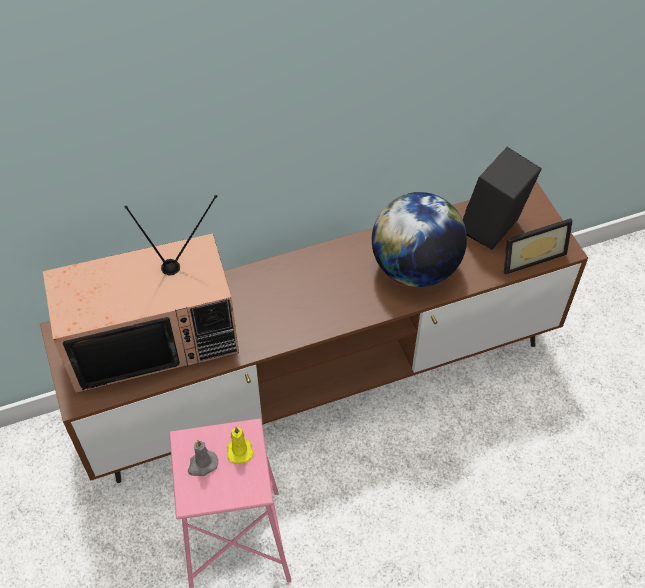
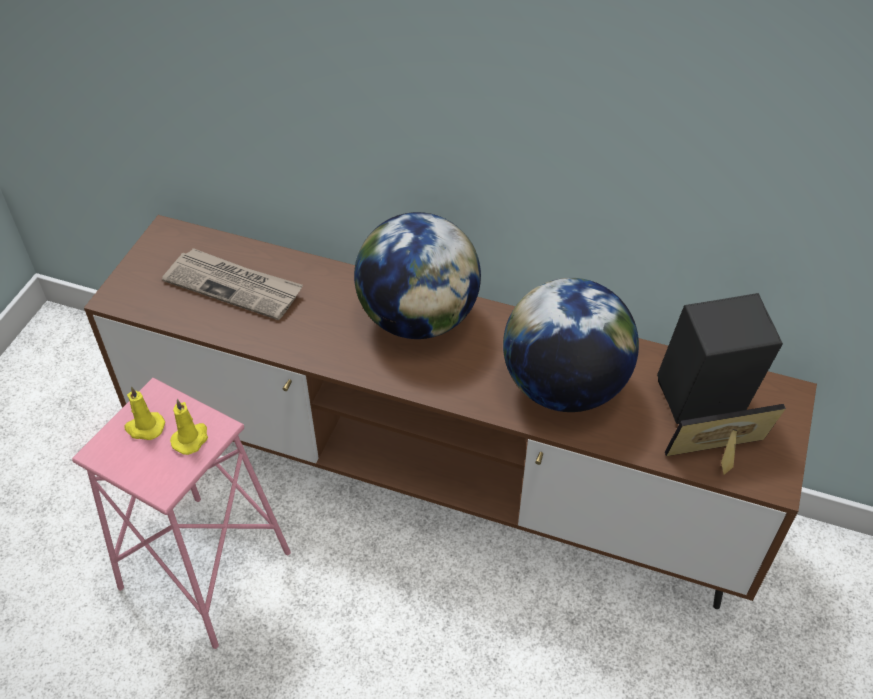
camera: 40 degrees right, 5 degrees down
television [43,195,239,393] -> newspaper [162,248,303,320]
grey candle [188,440,218,476] -> yellow candle [124,386,165,440]
picture frame [504,218,573,275] -> picture frame turned 150 degrees clockwise [665,404,786,475]
none -> globe [354,212,481,339]

